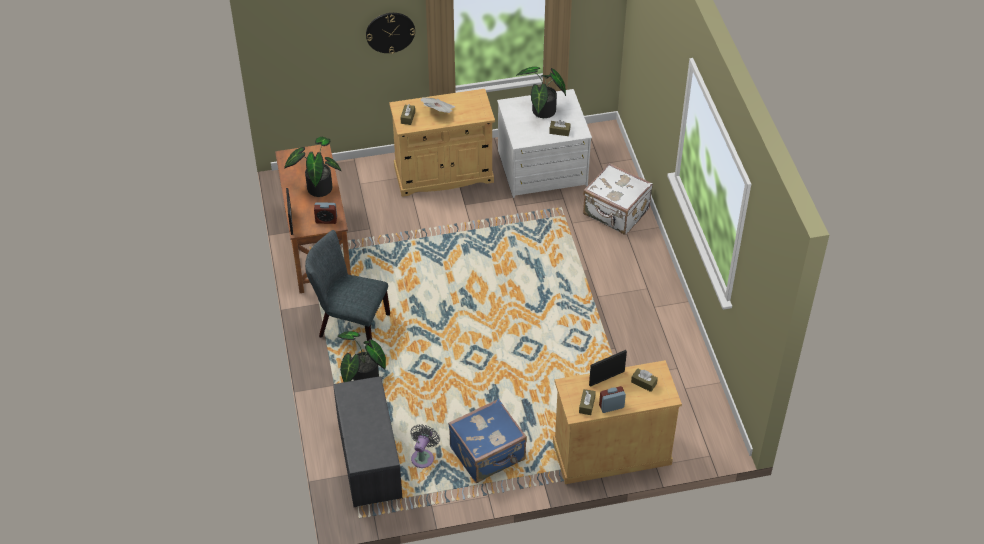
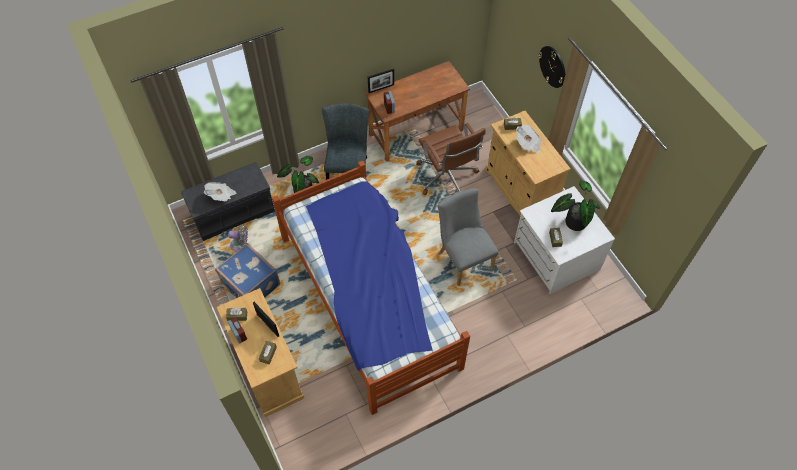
camera: 75 degrees right, 10 degrees up
potted plant [284,137,341,197] -> none
white suitcase [583,163,653,235] -> none
none -> newspaper [204,182,236,201]
none -> bed [272,161,470,415]
none -> brown office chair [416,123,486,195]
none -> grey chair [438,188,499,286]

